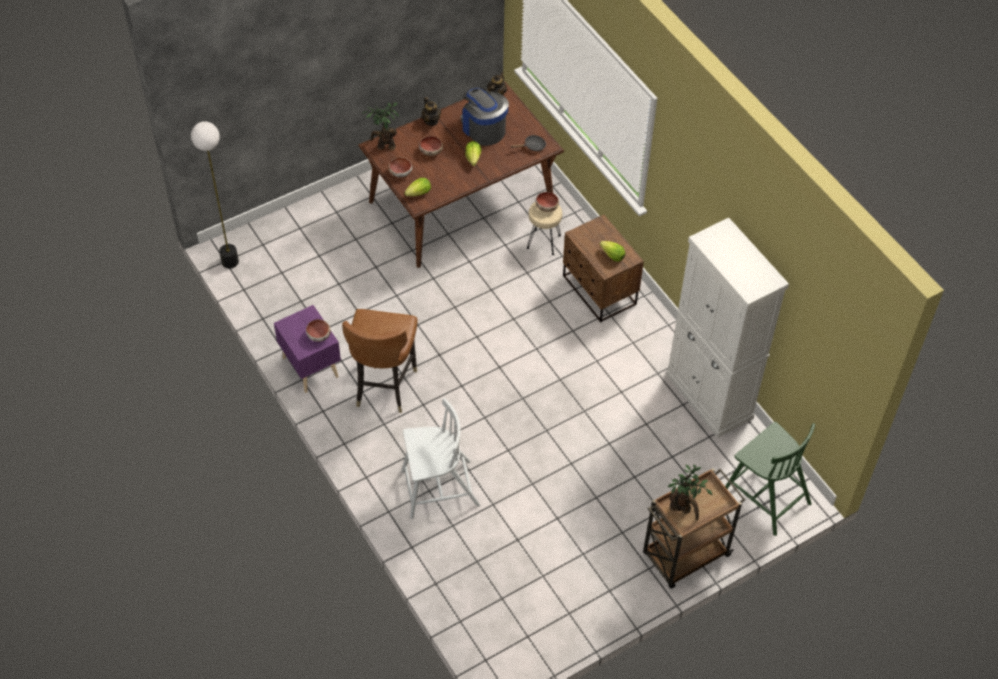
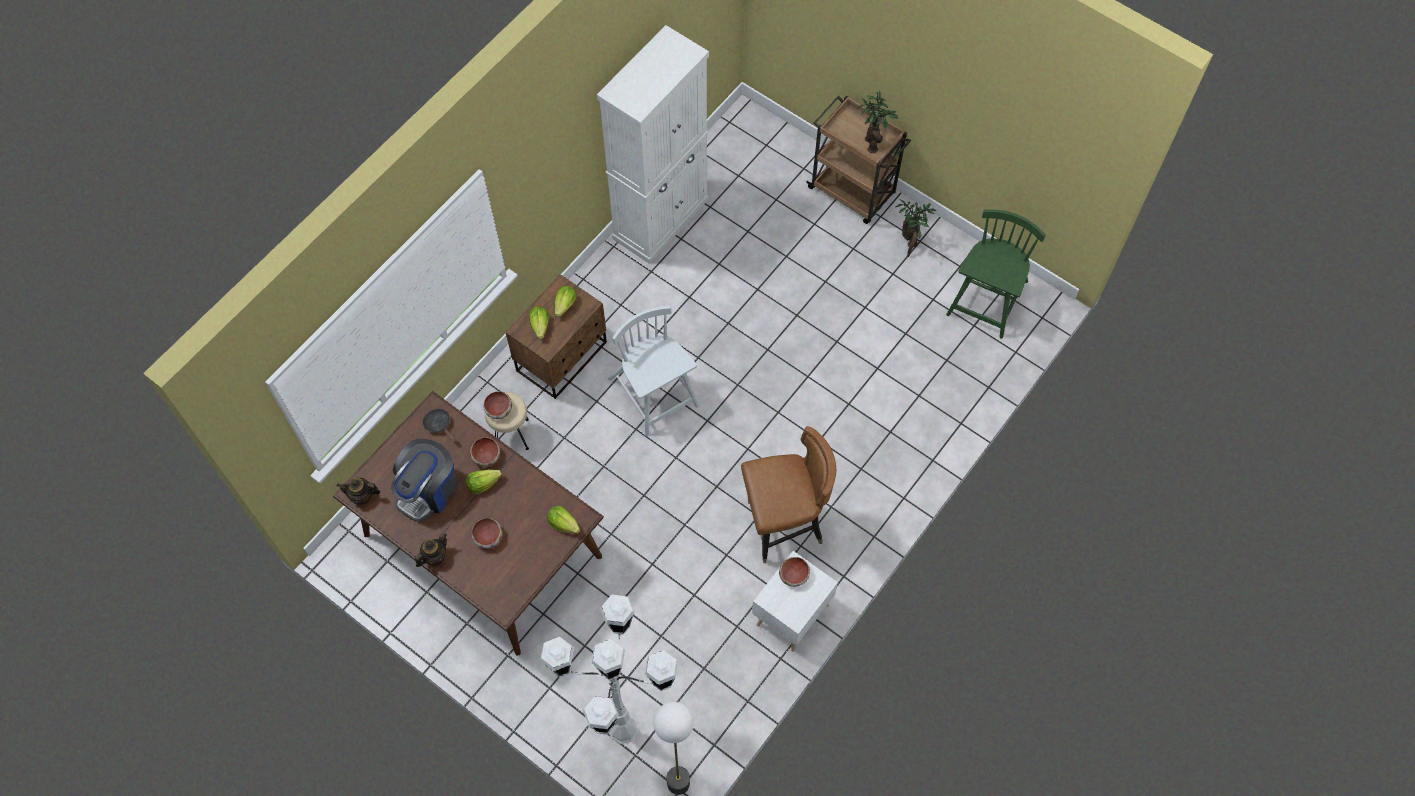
camera: 110 degrees left, 10 degrees up
purple nightstand [274,305,341,393] -> white nightstand [752,551,838,652]
potted plant [361,102,399,150] -> potted plant moved to [896,199,936,257]
bowl [388,157,413,177] -> bowl moved to [470,437,500,467]
white chair [401,398,480,519] -> white chair moved to [608,306,699,436]
green chair [725,422,815,536] -> green chair moved to [946,209,1046,339]
none -> lettuce [529,306,549,339]
none -> white floor lamp [540,594,678,744]

